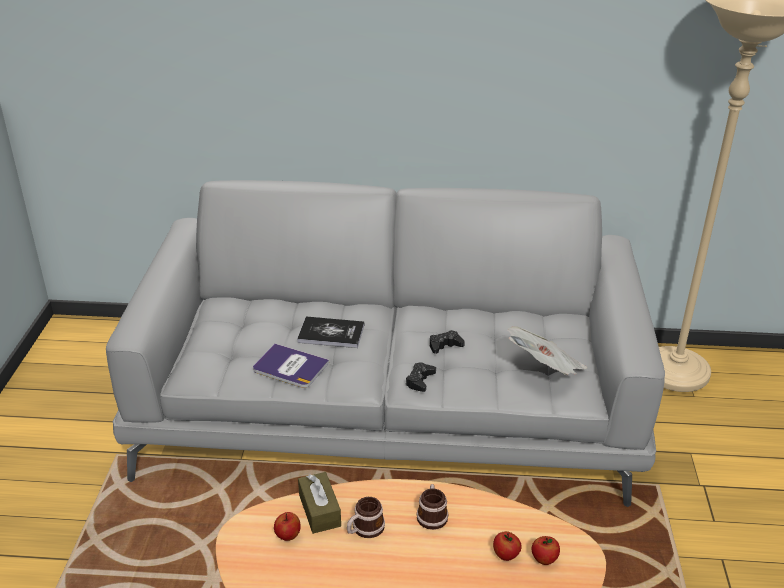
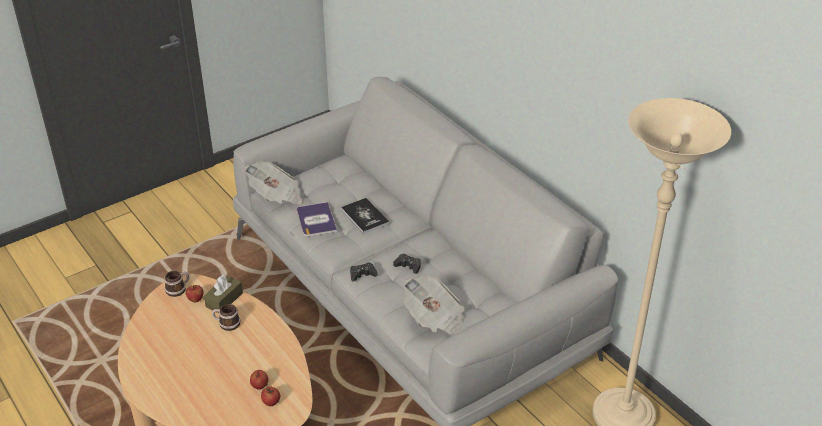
camera: 50 degrees right, 5 degrees up
mug [416,484,449,530] -> mug moved to [164,271,190,297]
none -> newspaper [244,161,302,204]

